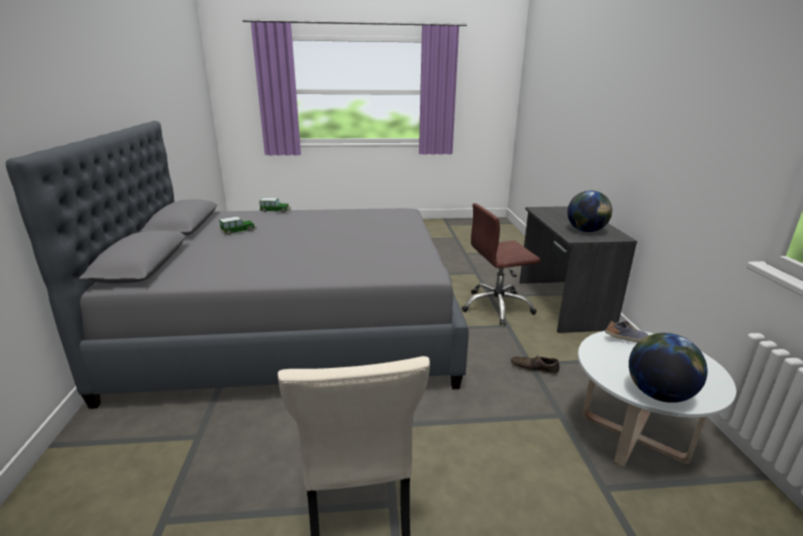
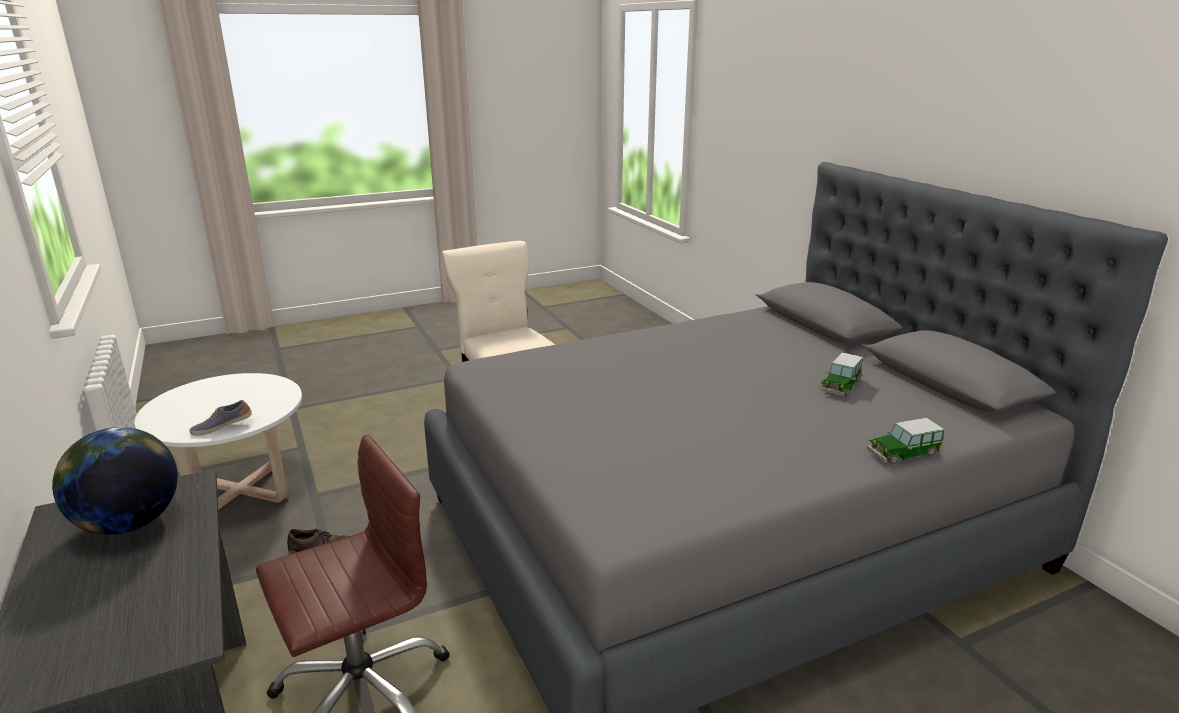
camera: 160 degrees right, 0 degrees up
globe [629,333,707,403] -> none

